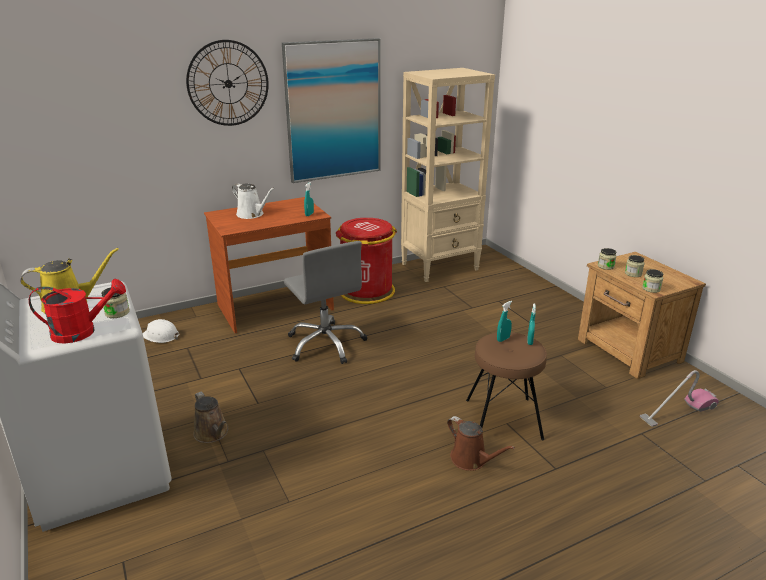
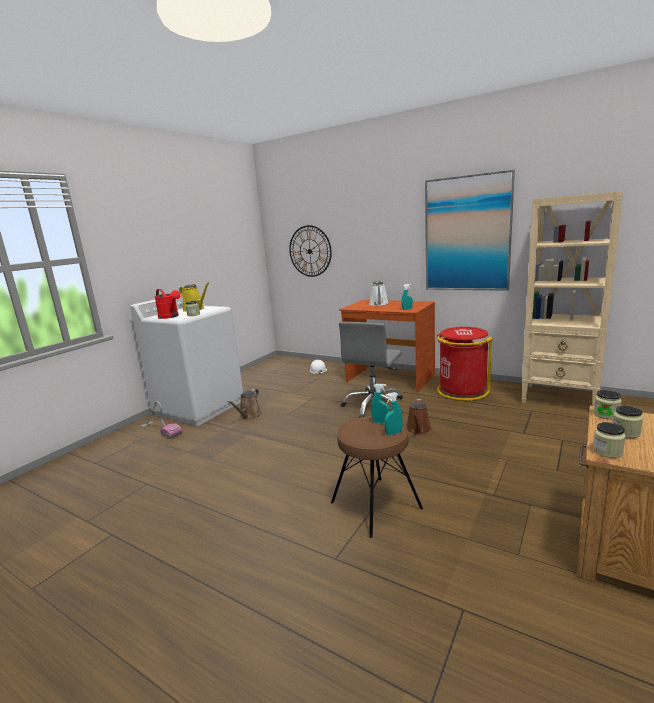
camera: 60 degrees right, 10 degrees down
wall clock [186,40,269,126] -> wall clock moved to [289,225,332,277]
brown watering can [447,416,515,471] -> brown watering can moved to [407,399,432,435]
vacuum cleaner [640,370,719,427] -> vacuum cleaner moved to [140,401,182,439]

